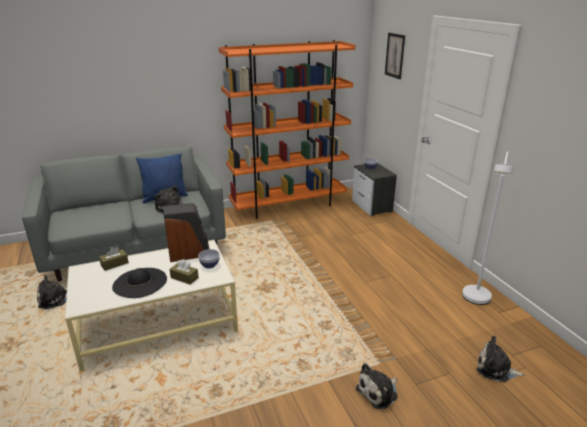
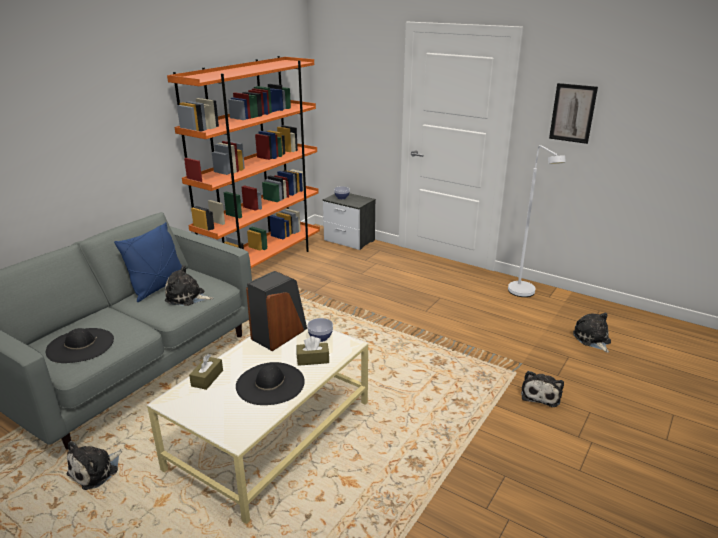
camera: 35 degrees left, 0 degrees up
picture [385,33,405,79] -> picture moved to [549,83,598,144]
plush toy [477,336,525,382] -> plush toy turned 90 degrees clockwise [573,313,611,353]
none -> black hat [46,328,114,363]

